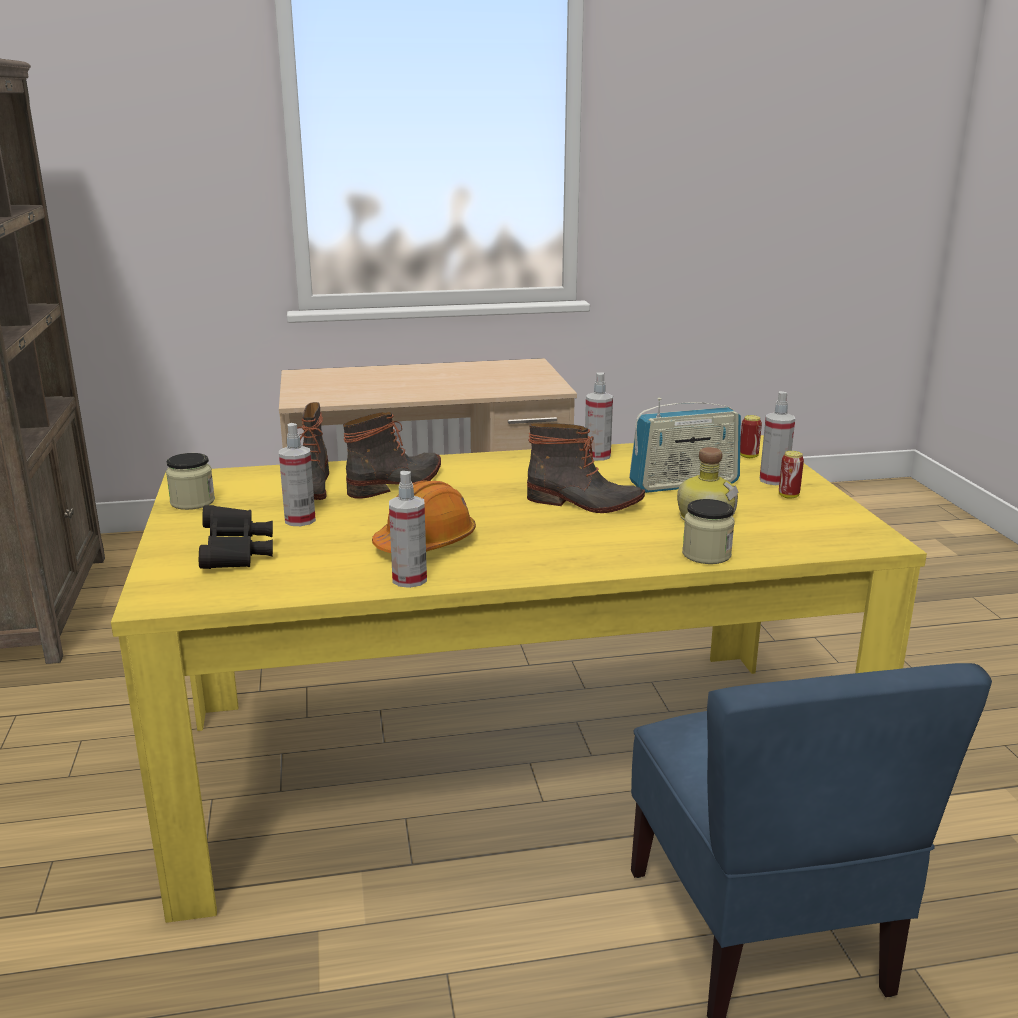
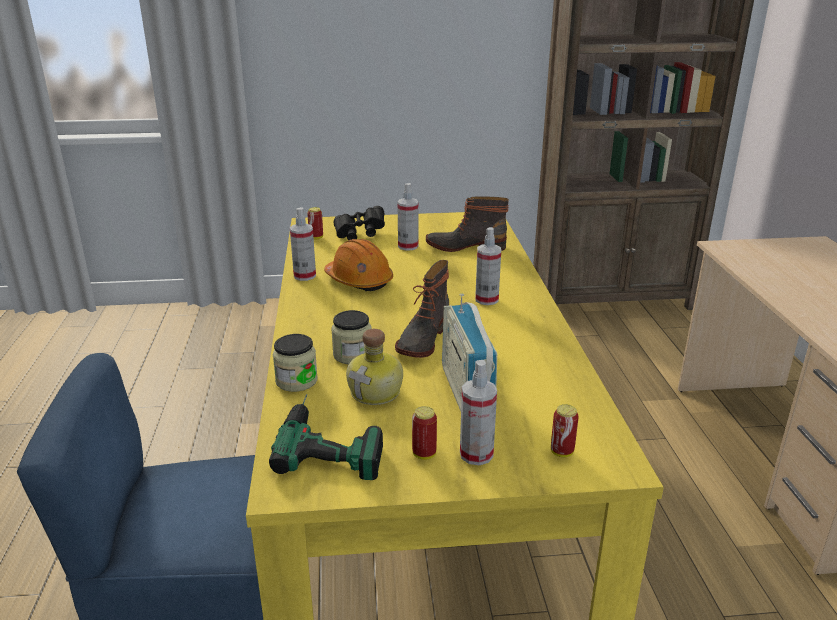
camera: 95 degrees right, 5 degrees up
jar [166,453,215,510] -> jar moved to [331,310,372,364]
boot [343,412,441,499] -> none
spray bottle [585,372,613,461] -> spray bottle moved to [475,227,501,305]
none -> power drill [269,394,383,480]
none -> can [307,207,323,239]

